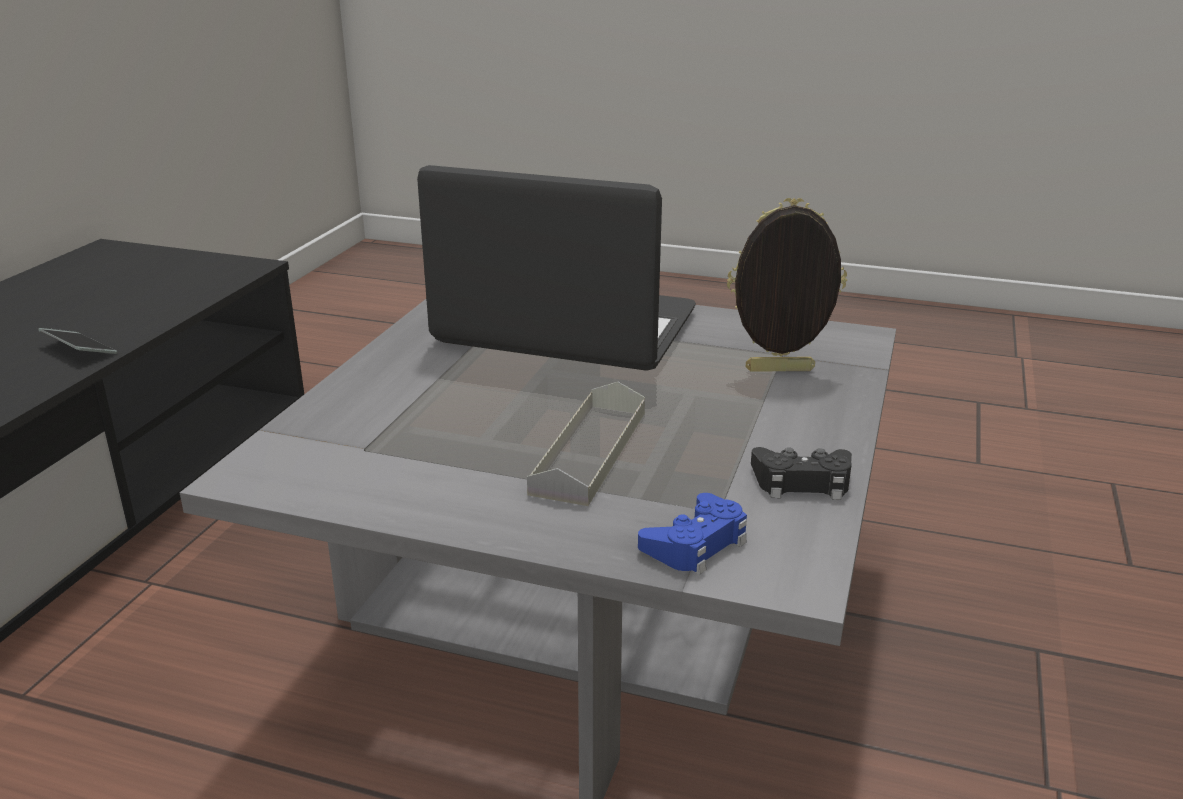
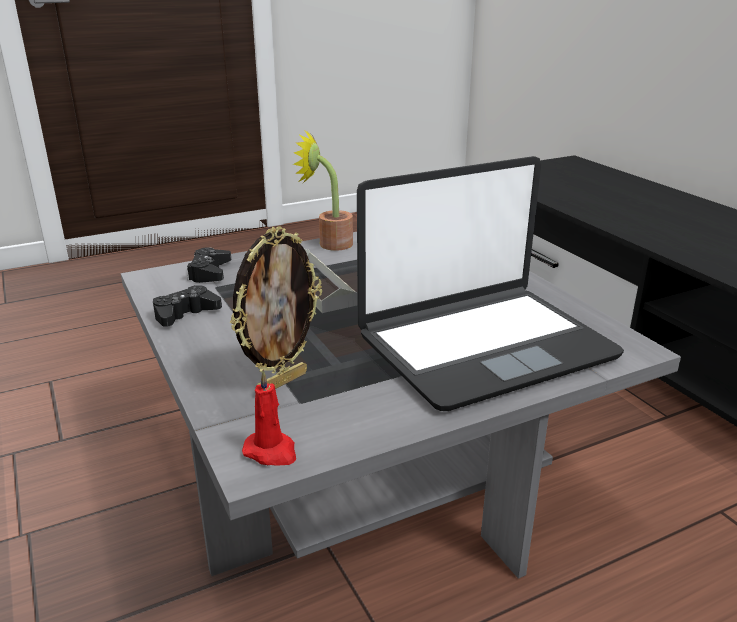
camera: 135 degrees right, 0 degrees up
phone [39,328,117,354] -> none
blue game controller [638,493,747,575] -> black game controller [187,247,232,283]
none -> red candle [242,370,296,466]
none -> potted plant [293,131,353,251]

